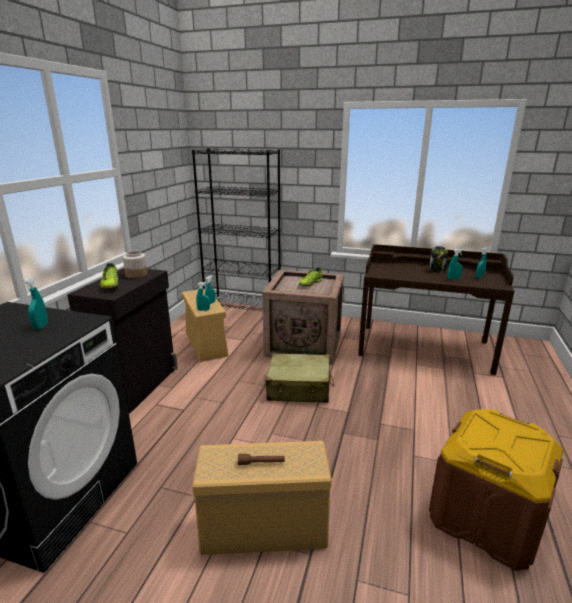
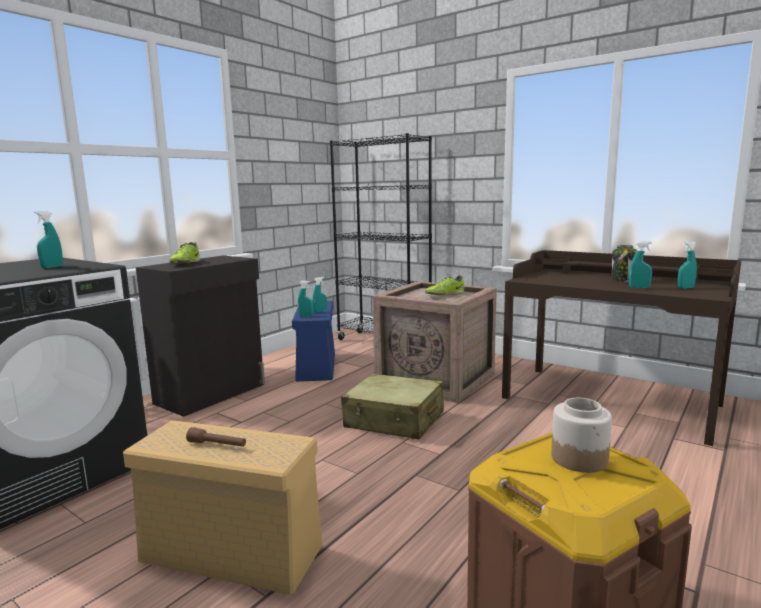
camera: 20 degrees right, 10 degrees down
jar [123,251,148,278] -> jar moved to [551,398,612,473]
beige storage box [182,289,229,362] -> blue storage box [292,301,335,382]

